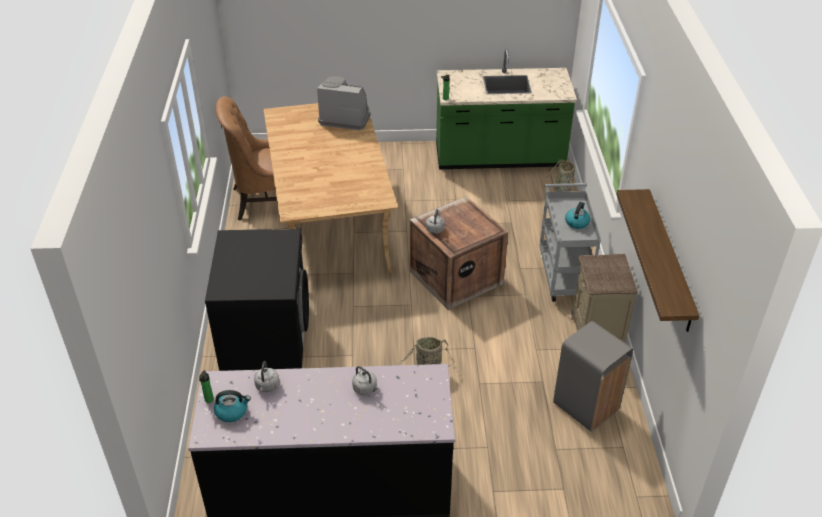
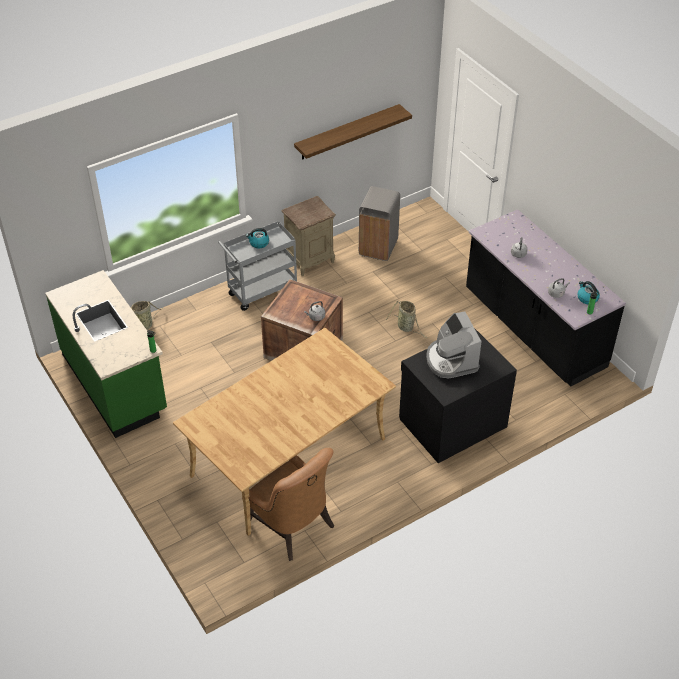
camera: 120 degrees left, 5 degrees up
coffee machine [317,76,370,131] -> coffee machine moved to [426,311,481,378]

